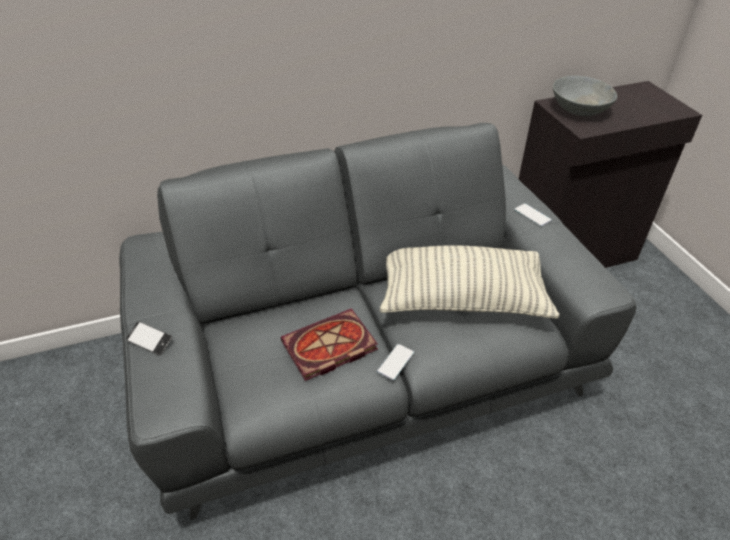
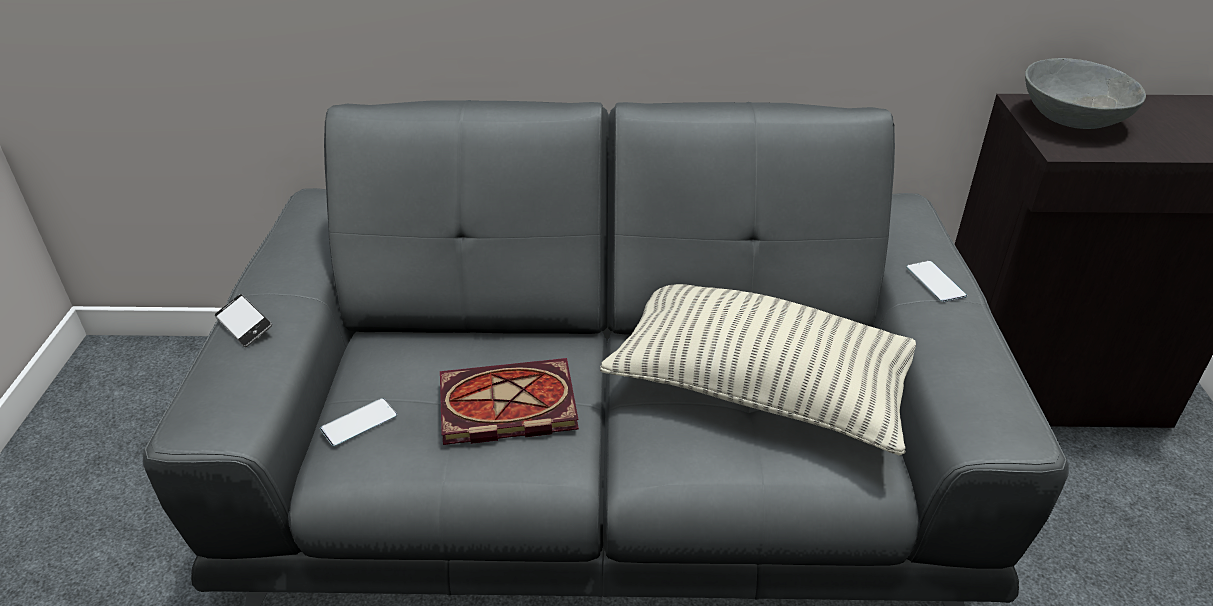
camera: 20 degrees right, 5 degrees down
phone [377,344,414,381] -> phone moved to [320,398,397,447]

